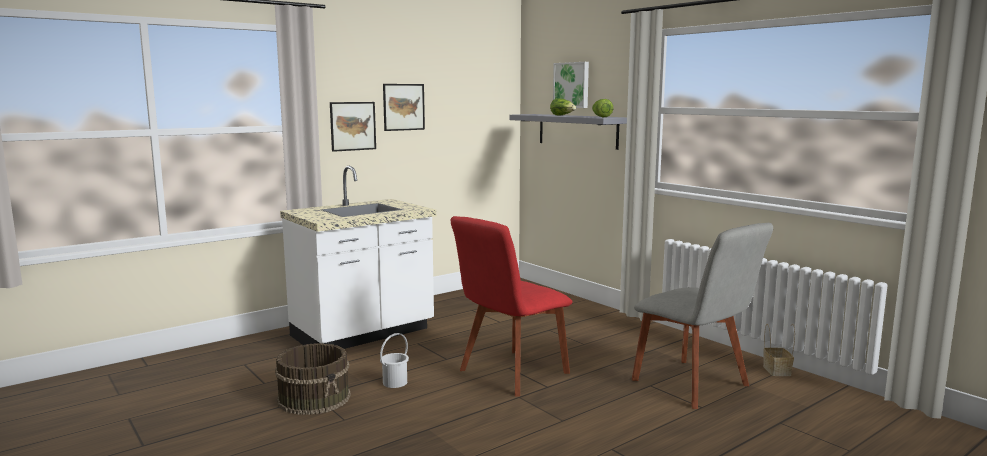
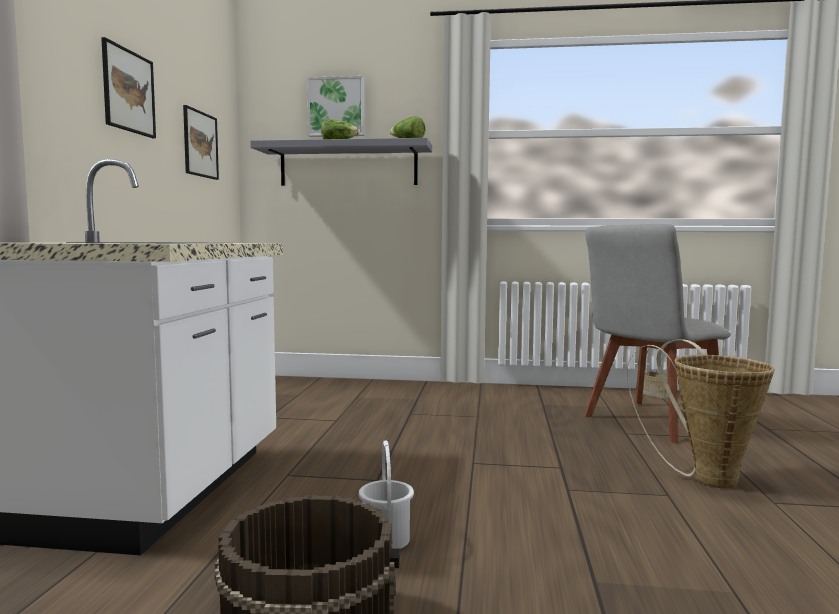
camera: 45 degrees left, 5 degrees down
picture [330,102,376,152] -> picture moved to [183,105,219,180]
red chair [451,216,573,397] -> none
grey chair [632,223,773,409] -> grey chair turned 135 degrees clockwise [584,224,731,443]
none -> basket [627,339,775,488]

